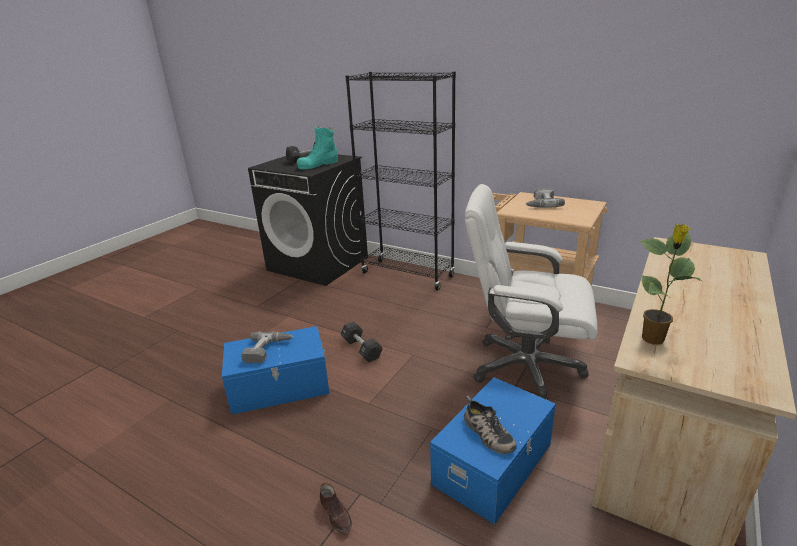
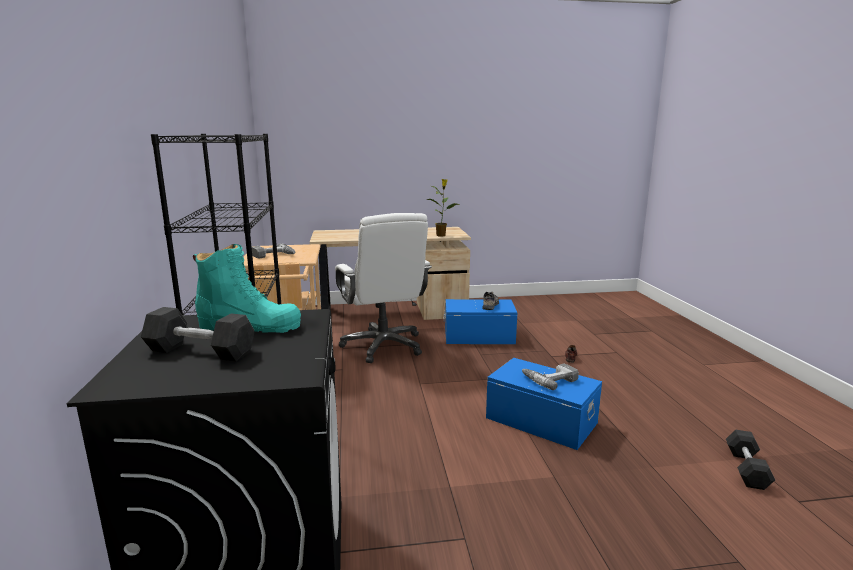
camera: 130 degrees left, 10 degrees down
black dumbbell [340,321,383,362] -> black dumbbell moved to [726,430,775,490]

